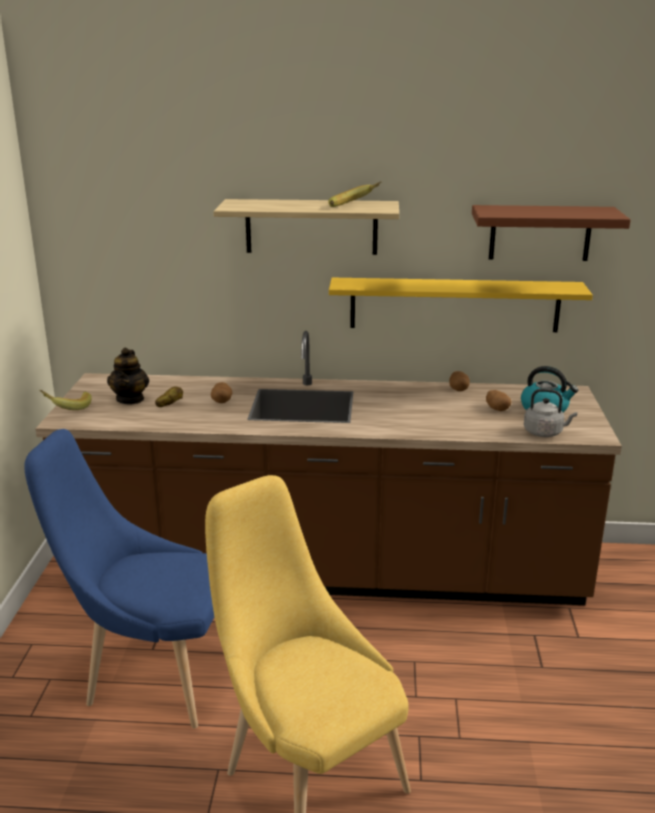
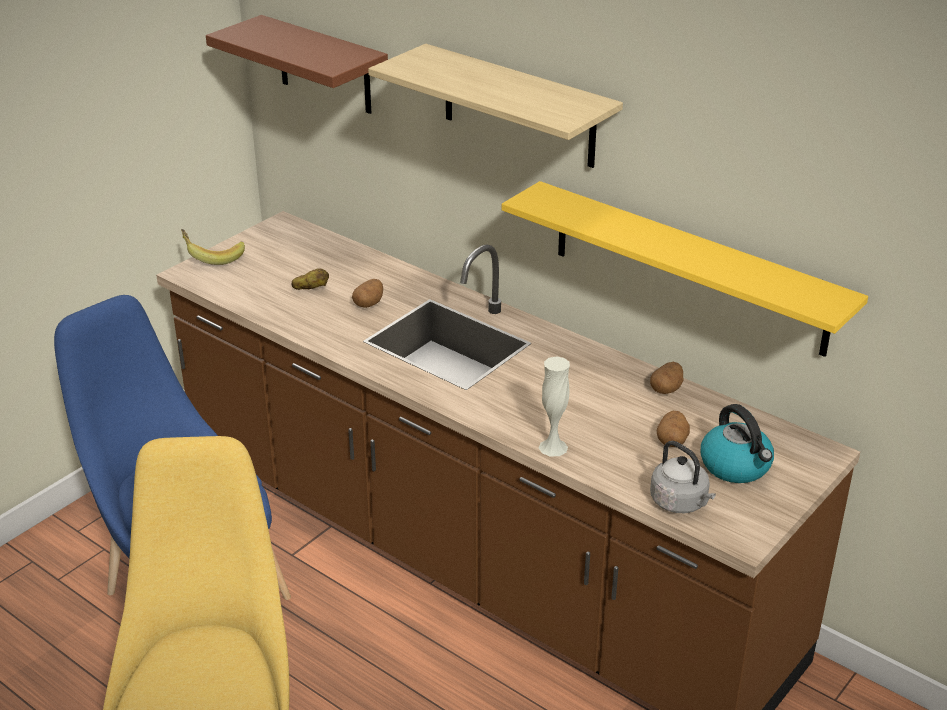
camera: 35 degrees right, 10 degrees up
teapot [107,348,149,404] -> none
banana [328,182,381,207] -> none
brown shelf [472,205,631,261] -> brown shelf moved to [206,15,388,114]
none -> white vase [539,356,570,457]

